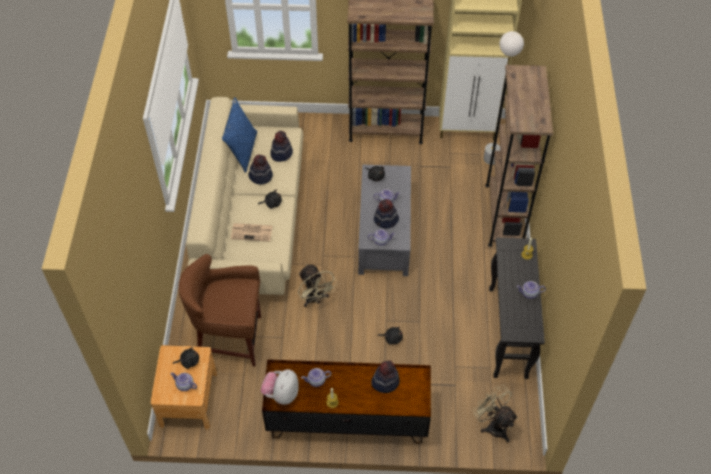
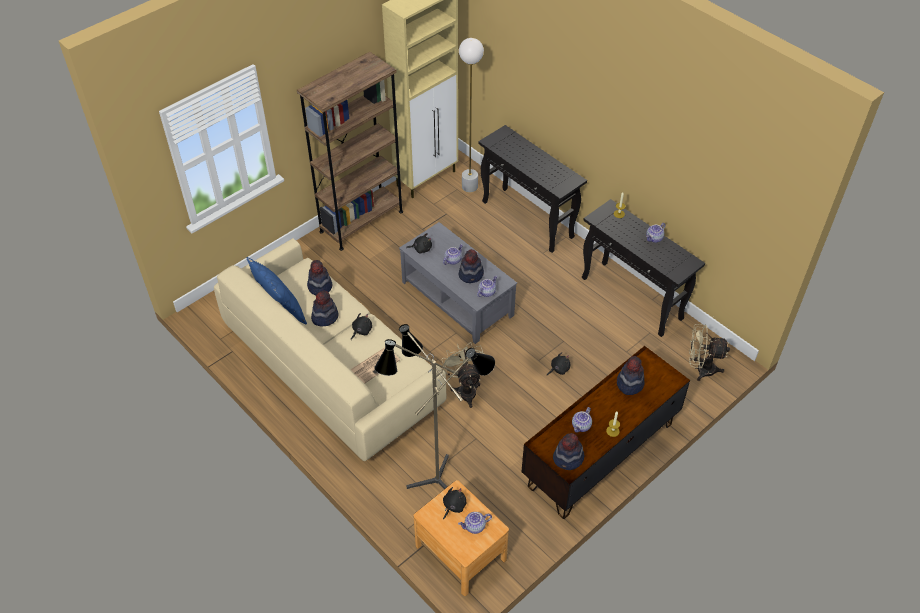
camera: 45 degrees left, 5 degrees down
brown stool [178,254,261,367] -> floor lamp [374,324,495,489]
plush toy [261,369,299,405] -> hat [553,433,585,470]
beige fan [298,264,338,307] -> beige fan turned 120 degrees counterclockwise [442,342,484,408]
brown bookcase [485,65,553,247] -> black console table [478,125,587,253]

